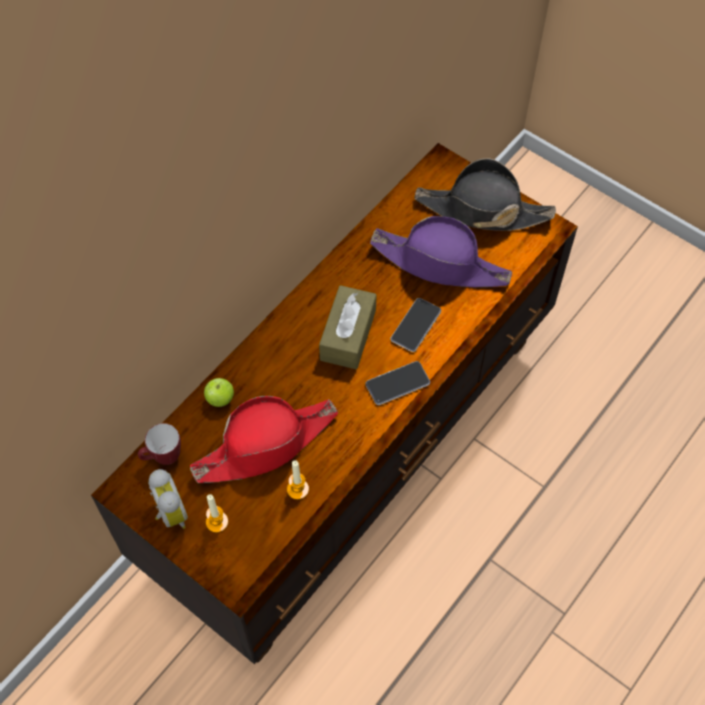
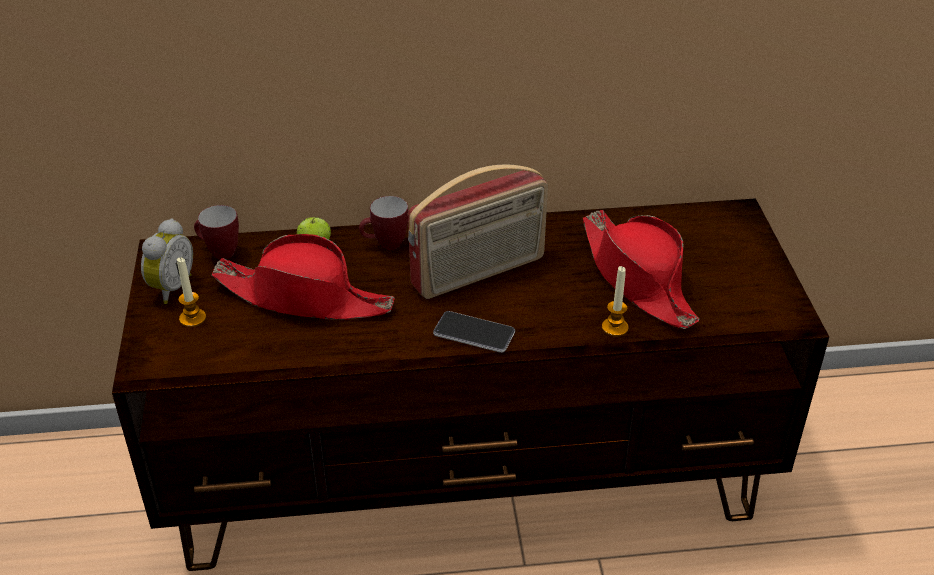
camera: 45 degrees right, 20 degrees down
candle [287,460,309,500] -> candle moved to [602,266,629,337]
brown tissue box [319,285,377,369] -> radio [408,164,548,299]
purple hat [370,216,512,287] -> red hat [583,210,699,329]
phone [390,298,441,352] -> none
black hat [415,158,556,231] -> none
none -> mug [359,196,408,250]

